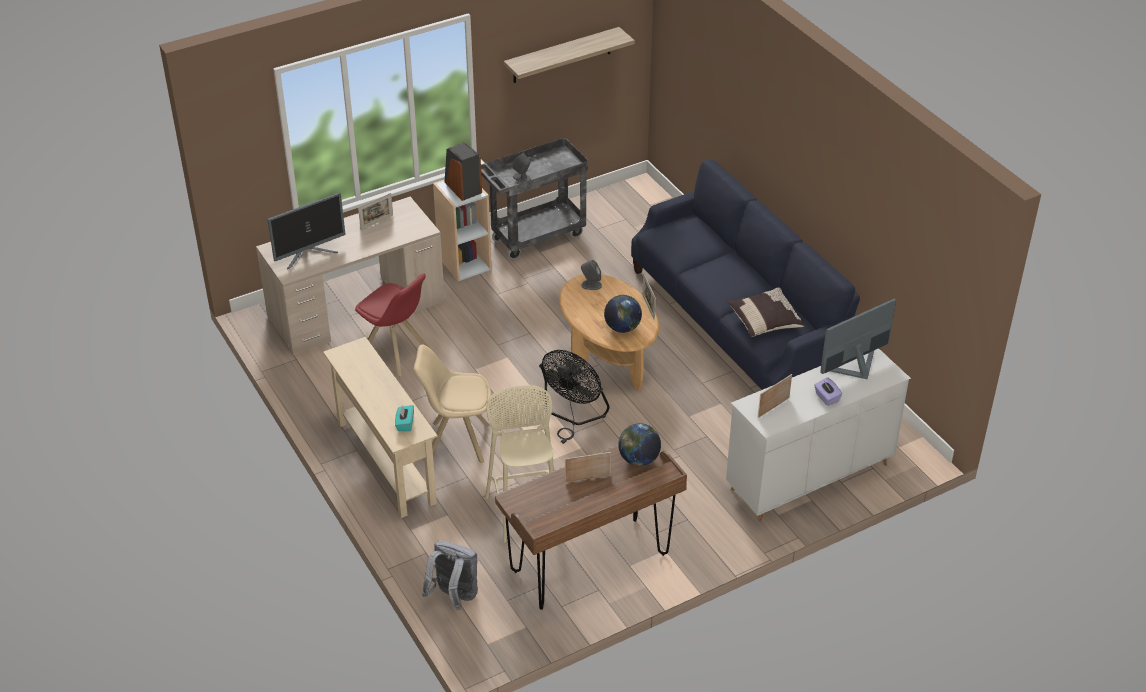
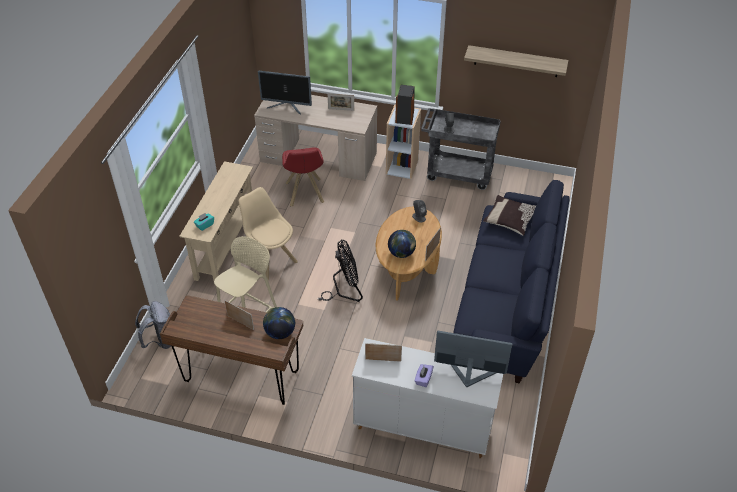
camera: 45 degrees right, 5 degrees up
pillow [727,288,804,337] -> pillow moved to [483,195,536,236]

